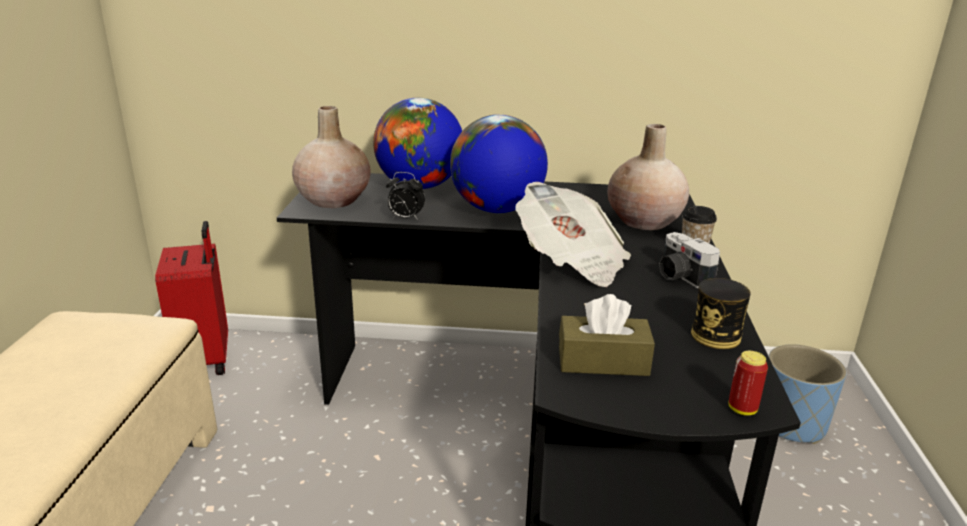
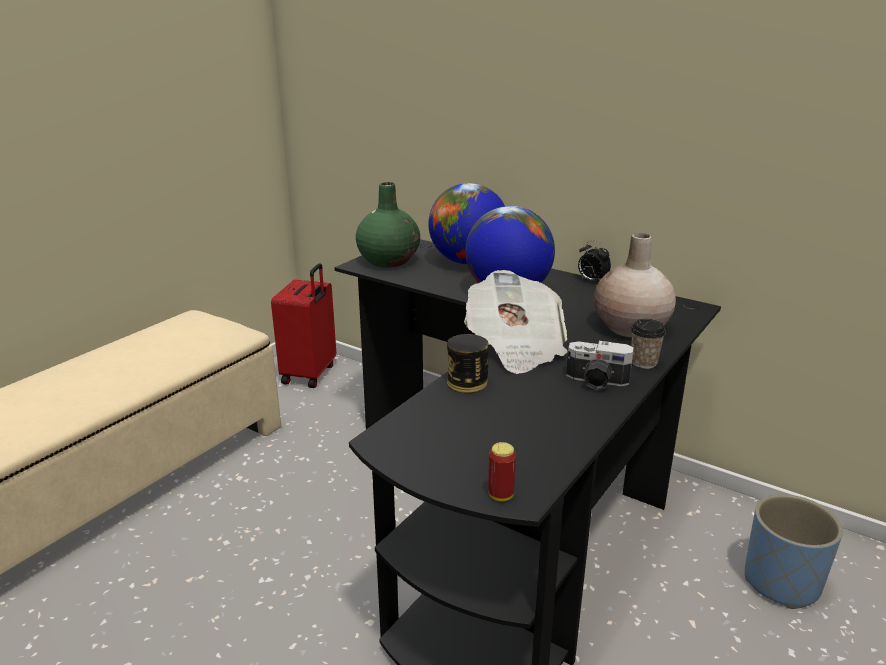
camera: 30 degrees right, 0 degrees up
beige vase [292,106,370,208] -> green vase [356,182,420,268]
alarm clock [386,172,425,220] -> alarm clock moved to [578,240,611,281]
brown tissue box [559,294,655,376] -> none
camera [659,232,720,288] -> camera turned 75 degrees counterclockwise [566,341,634,390]
can [691,278,751,349] -> can moved to [447,334,489,393]

